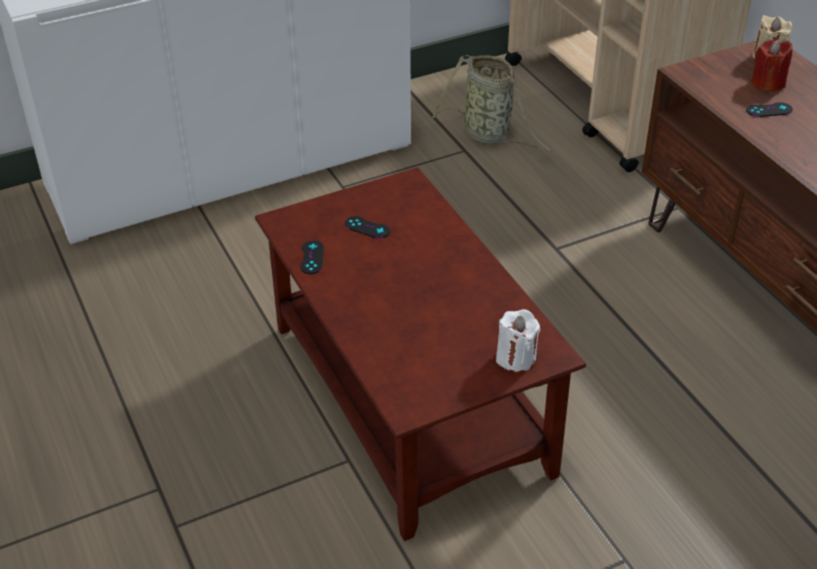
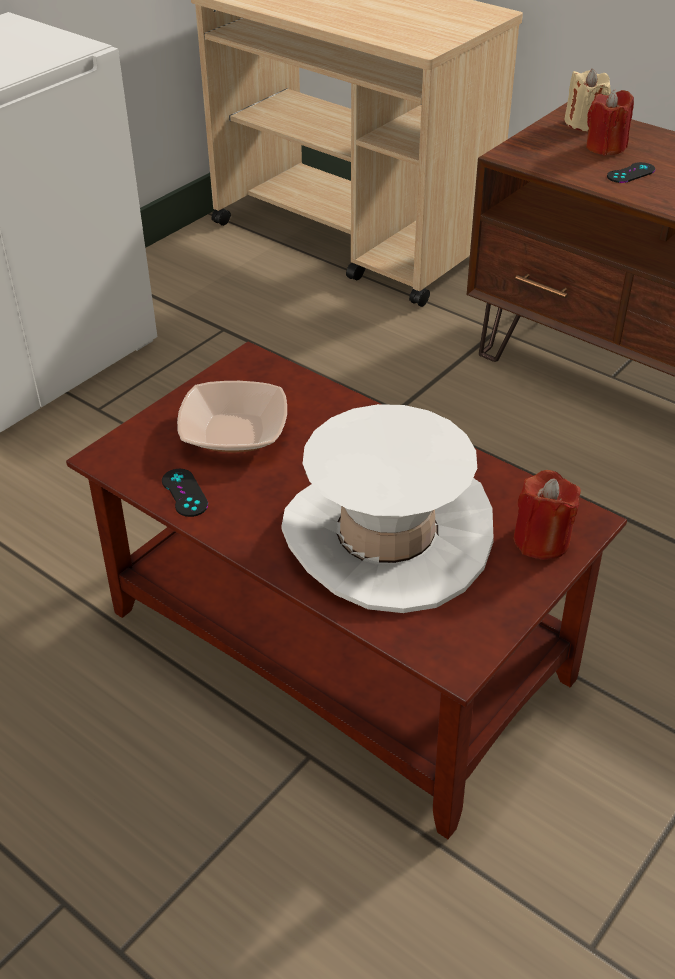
camera: 25 degrees left, 0 degrees up
black game controller [345,216,390,239] -> bowl [177,381,287,453]
basket [433,55,552,152] -> none
white candle [496,309,541,372] -> red candle [514,470,581,560]
none -> white hat [281,404,494,613]

